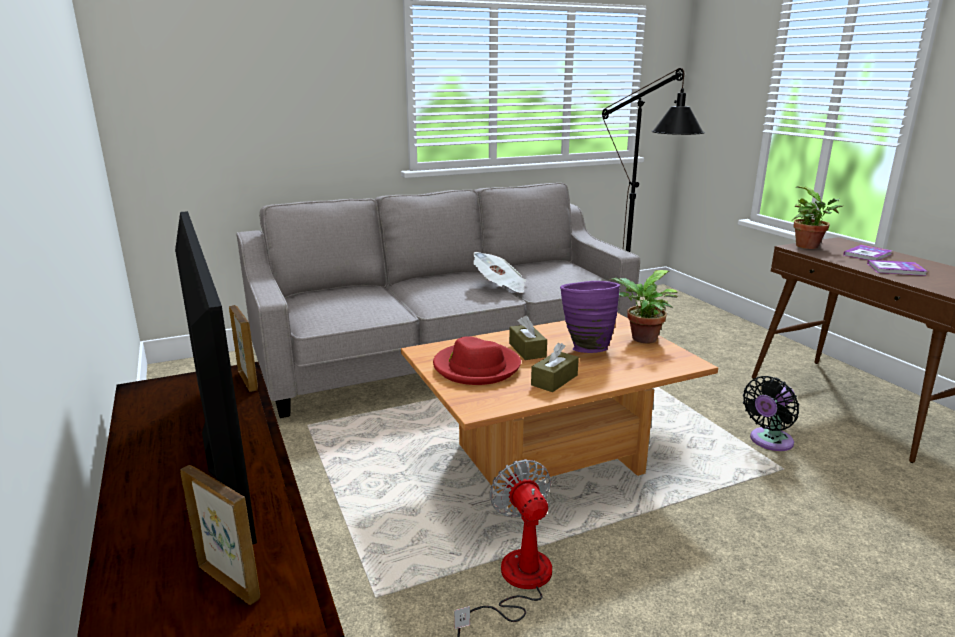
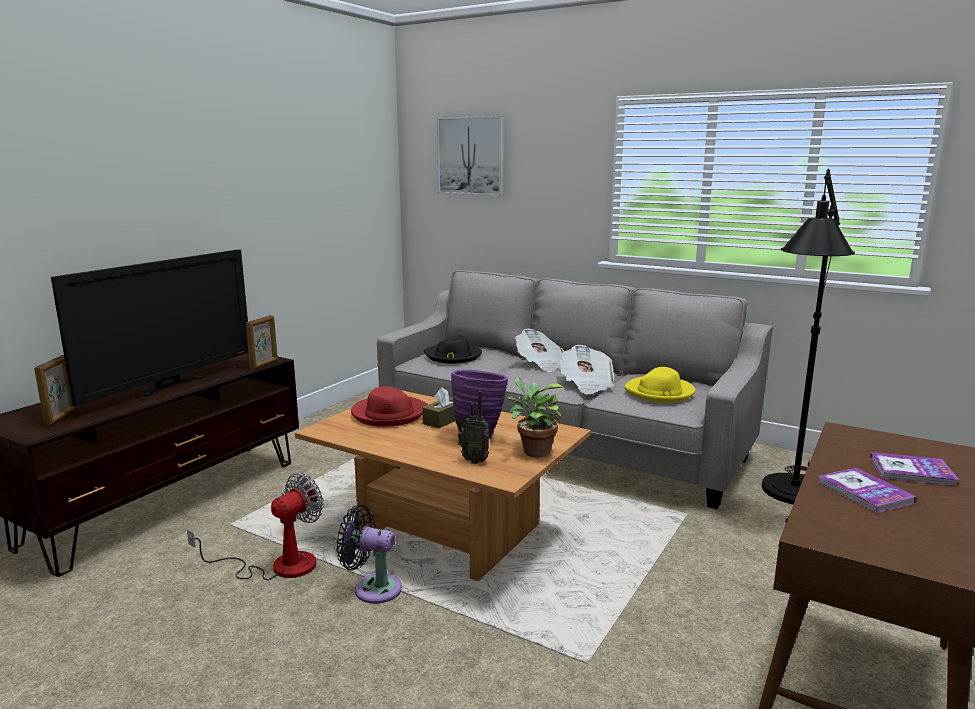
camera: 55 degrees right, 5 degrees down
brown tissue box [531,343,579,392] -> none
black fan [743,376,799,451] -> black fan moved to [336,505,402,604]
potted plant [792,186,843,249] -> none
none -> black hat [424,335,482,364]
none -> picture [437,116,504,196]
none -> radio [458,391,489,464]
none -> newspaper [515,329,564,372]
none -> yellow hat [624,367,695,403]

